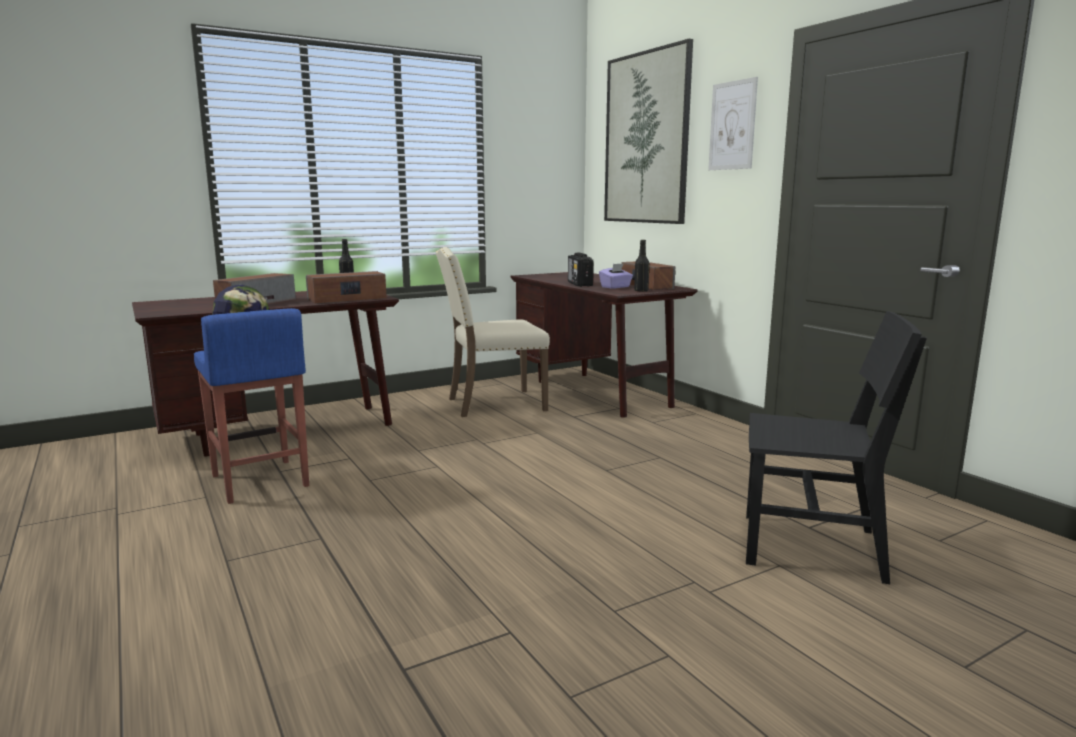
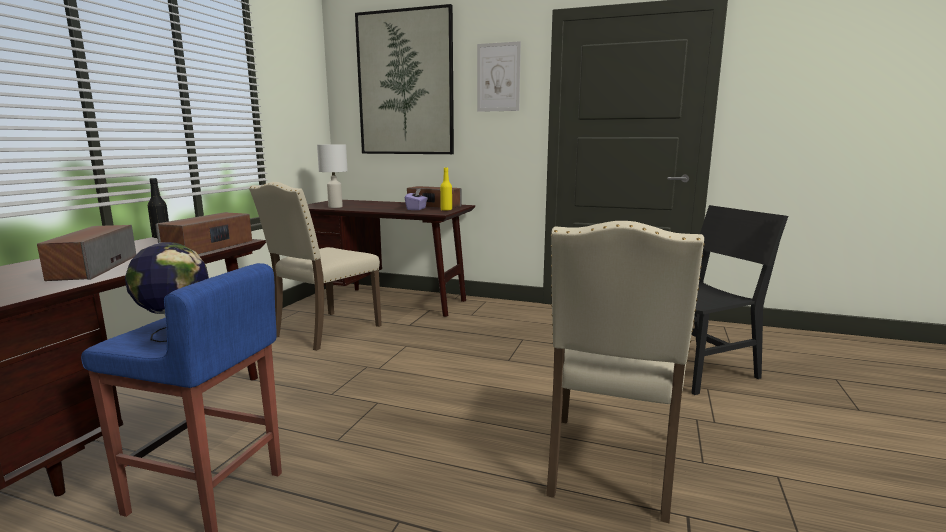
camera: 40 degrees left, 0 degrees up
radio [568,252,593,287] -> none
black bottle [634,240,649,292] -> yellow bottle [440,167,452,211]
none -> white table lamp [317,144,348,208]
none -> beige chair [546,221,705,523]

